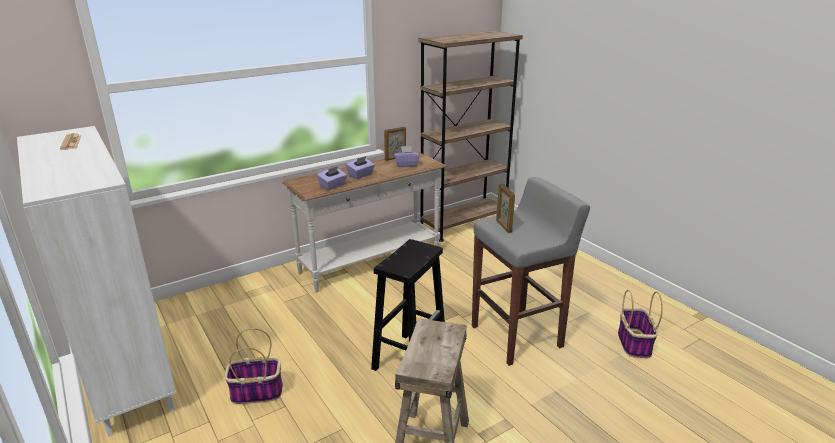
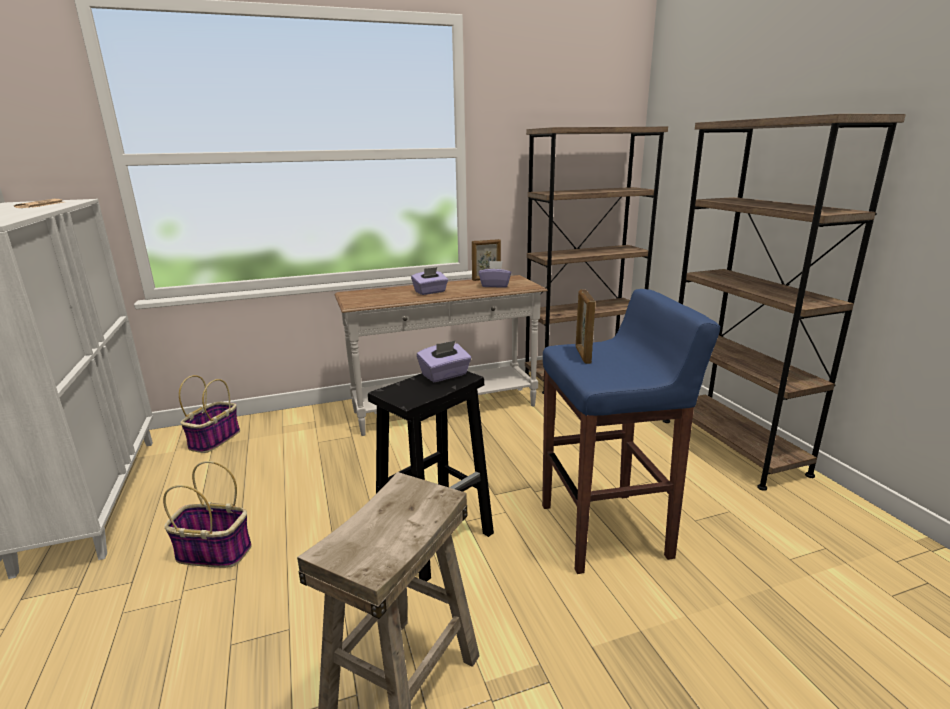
camera: 15 degrees right, 5 degrees down
purple tissue box [317,166,347,190] -> purple tissue box moved to [417,340,471,382]
grey stool [472,177,590,366] -> blue stool [542,289,720,574]
basket [618,290,663,358] -> basket moved to [179,375,240,453]
none -> brown bookcase [663,114,906,491]

